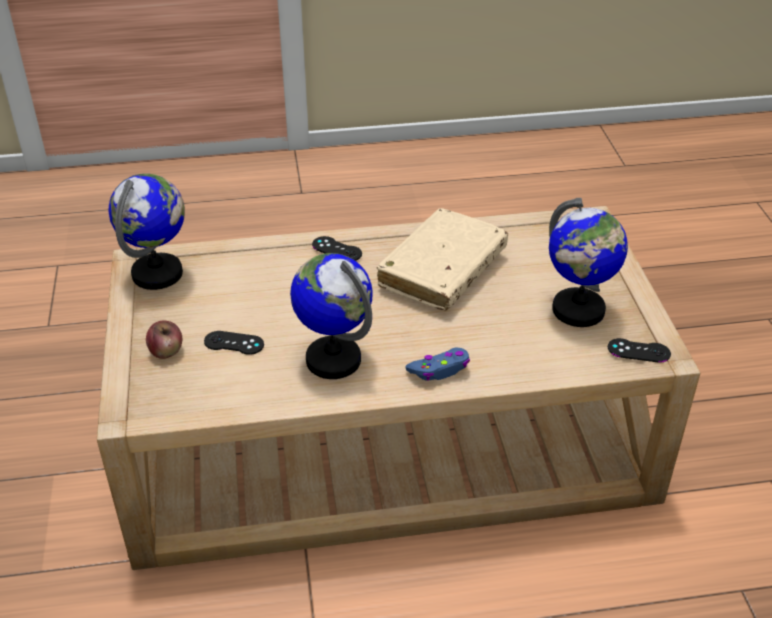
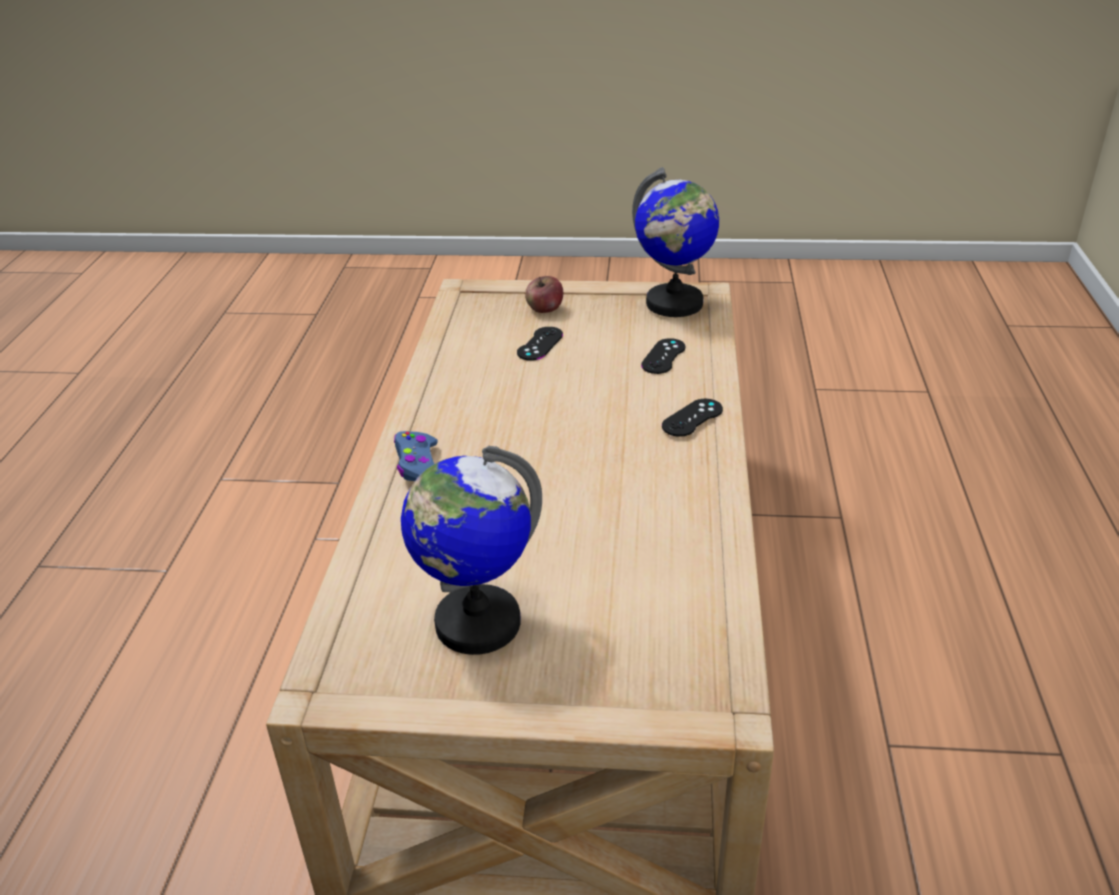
camera: 105 degrees right, 5 degrees down
globe [290,253,372,379] -> none
beige book [377,208,508,311] -> none
black game controller [608,338,671,363] -> black game controller moved to [641,338,685,374]

